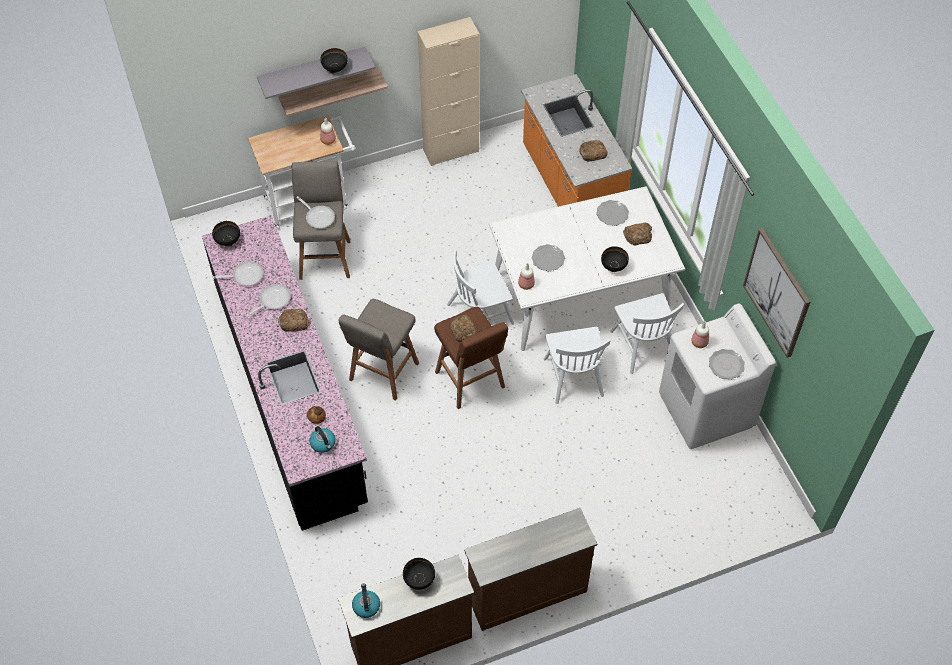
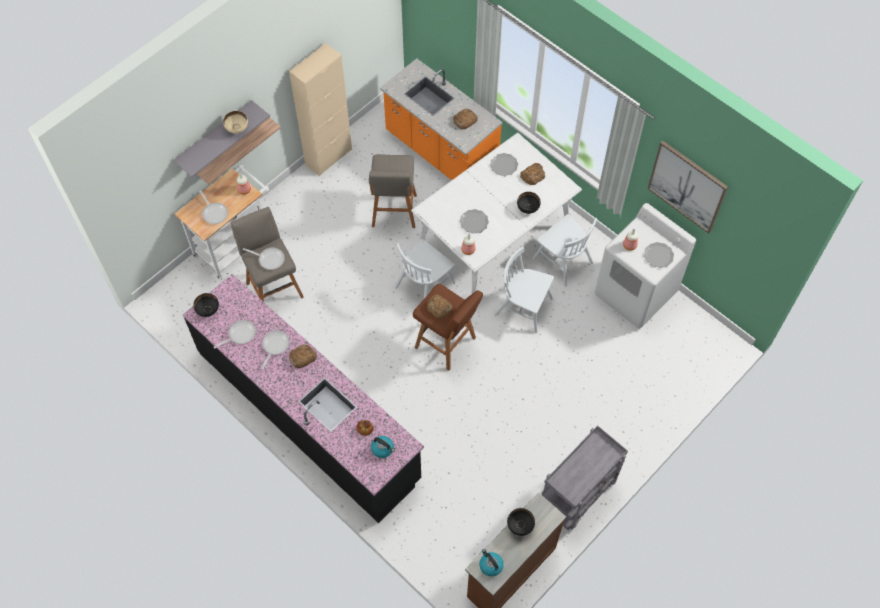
camera: 25 degrees left, 5 degrees up
black bowl [320,48,348,74] -> beige bowl [223,111,248,134]
grey stool [339,299,419,401] -> grey stool moved to [369,154,417,228]
brown dresser [464,508,597,631] -> grey cart [542,425,628,530]
white chair [544,327,610,404] -> white chair turned 150 degrees clockwise [494,247,554,333]
none -> frying pan [199,191,228,224]

